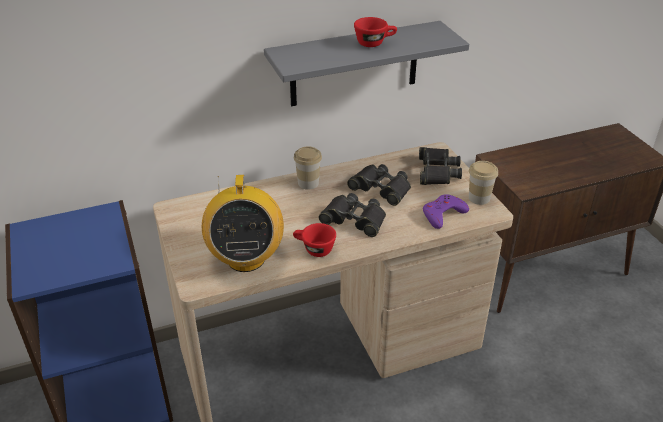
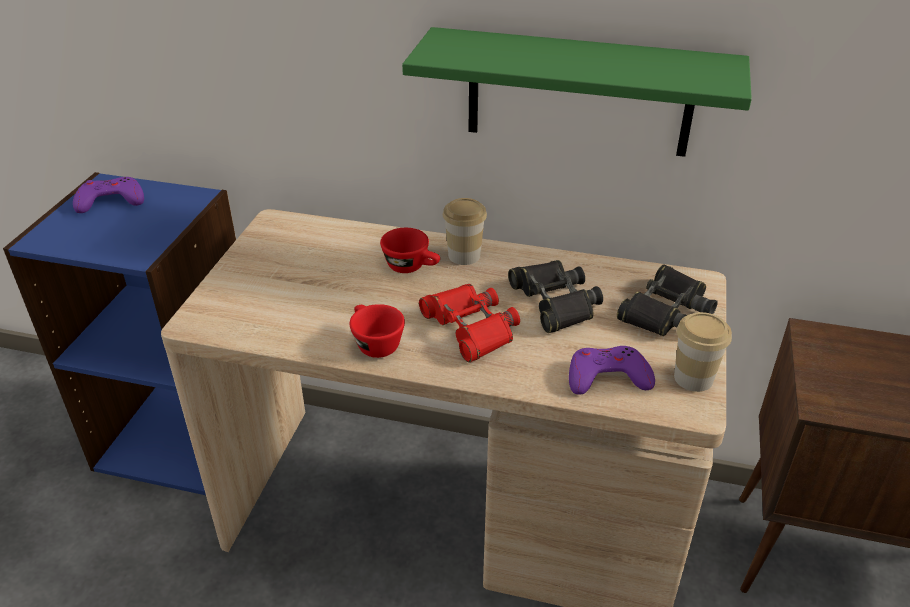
camera: 35 degrees right, 0 degrees up
radio [202,175,284,272] -> none
grey shelf [264,21,469,106] -> green shelf [402,27,752,157]
black binoculars [319,193,386,237] -> red binoculars [419,284,520,362]
red cup [354,17,397,47] -> red cup moved to [380,228,440,273]
none -> purple game controller [73,177,144,213]

